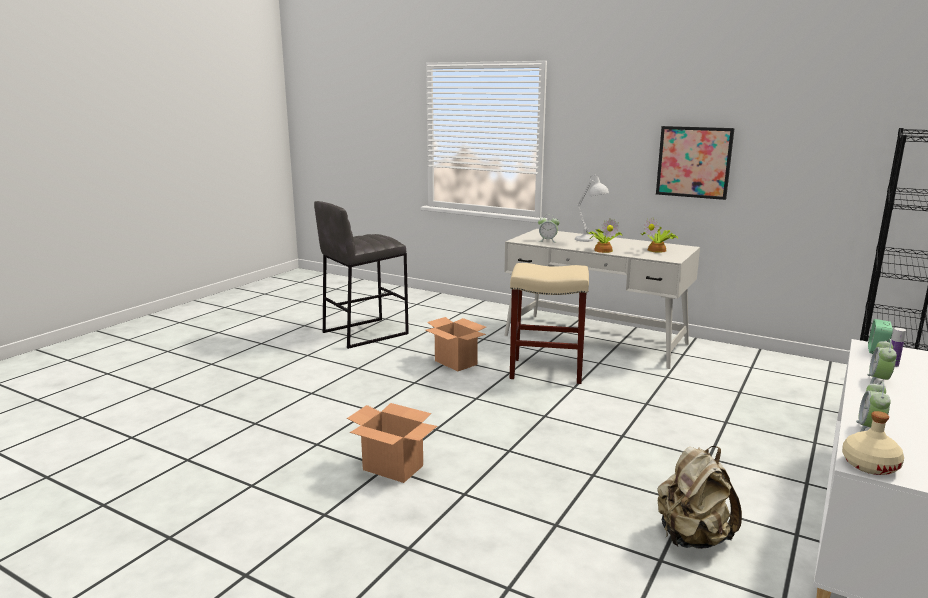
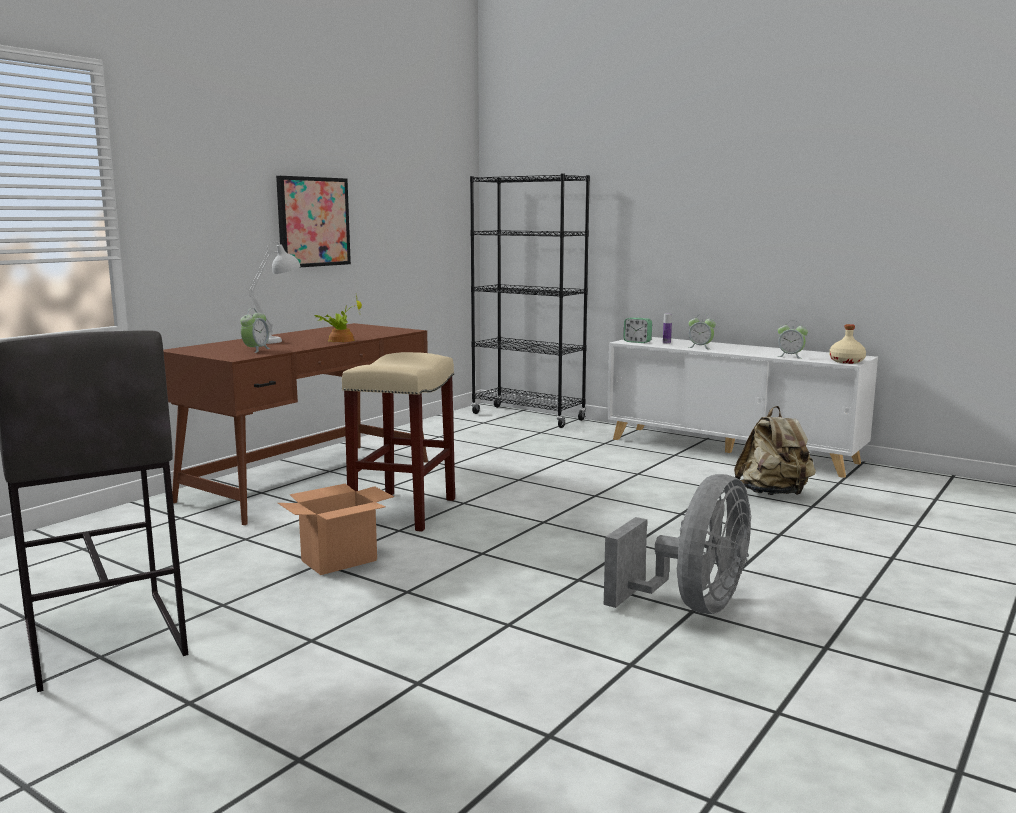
camera: 85 degrees left, 5 degrees down
cardboard box [347,403,437,483] -> grey fan [604,474,751,614]
white desk [504,229,700,369] -> brown desk [163,323,428,525]
potted plant [642,217,679,253] -> none

